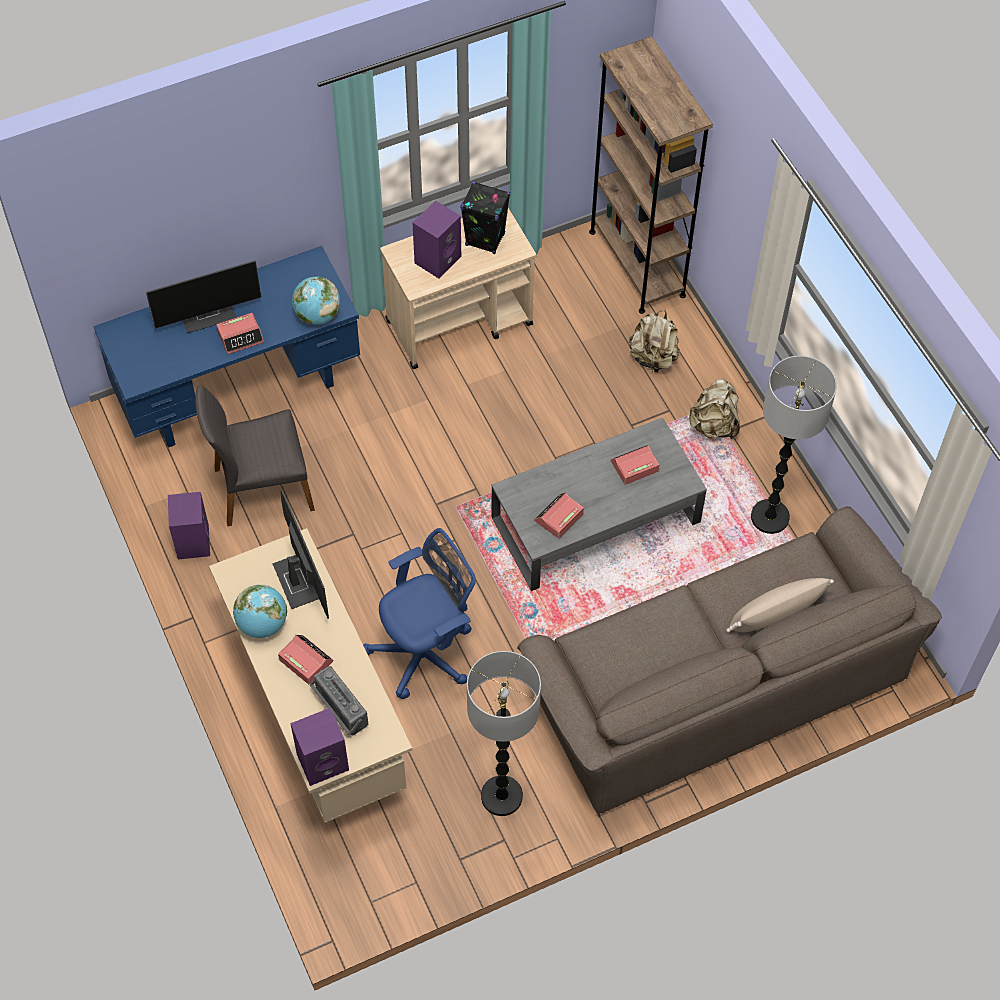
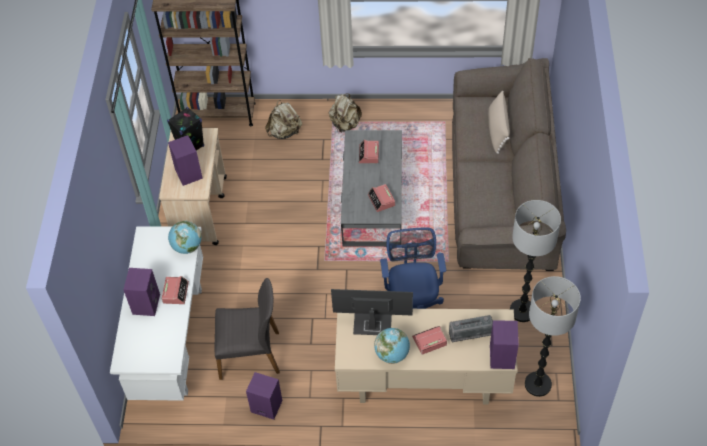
camera: 60 degrees left, 5 degrees down
blue desk [93,246,360,448] -> white desk [110,226,203,401]
monitor [146,260,261,333] -> purple speaker [123,268,160,316]
grey chair [195,385,315,526] -> grey chair turned 105 degrees counterclockwise [214,278,280,380]
floor lamp [751,356,837,534] -> floor lamp moved to [525,276,581,397]

